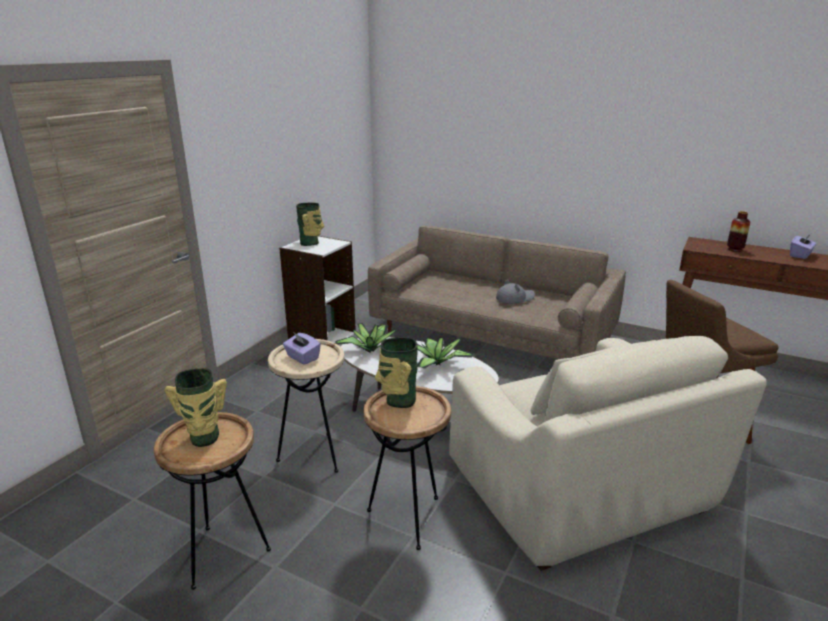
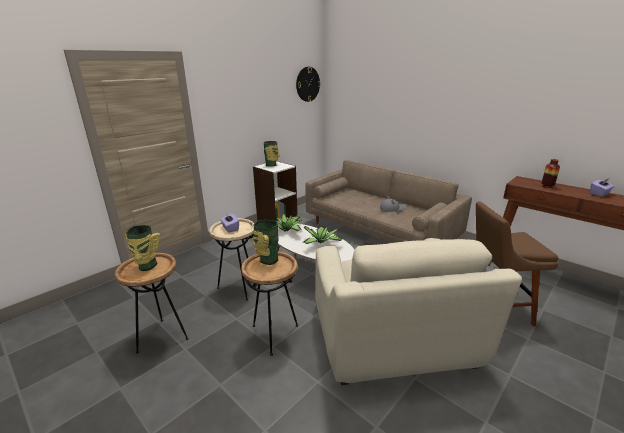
camera: 15 degrees right, 0 degrees up
none -> wall clock [296,67,321,102]

